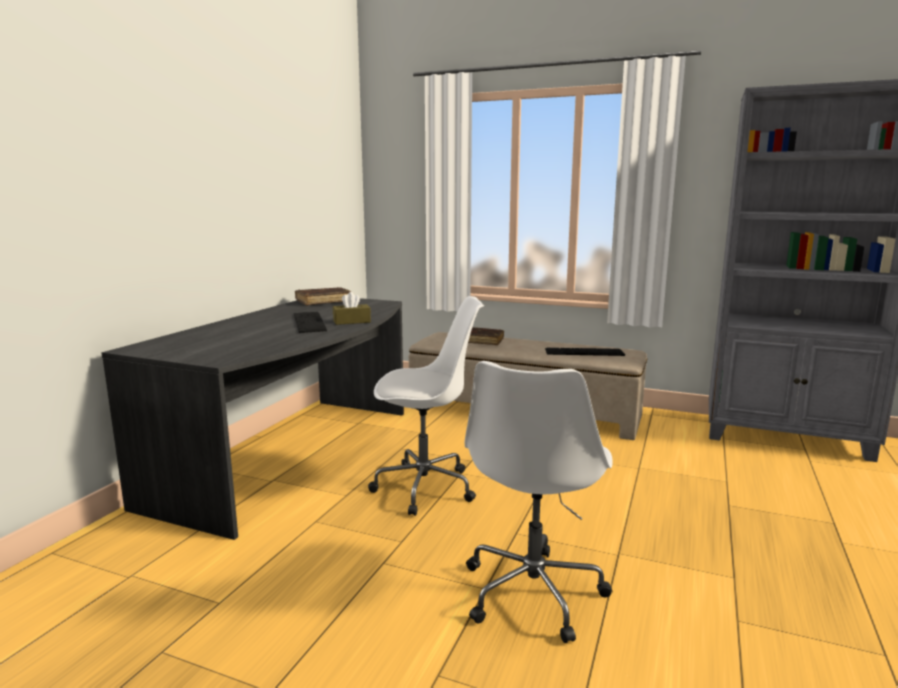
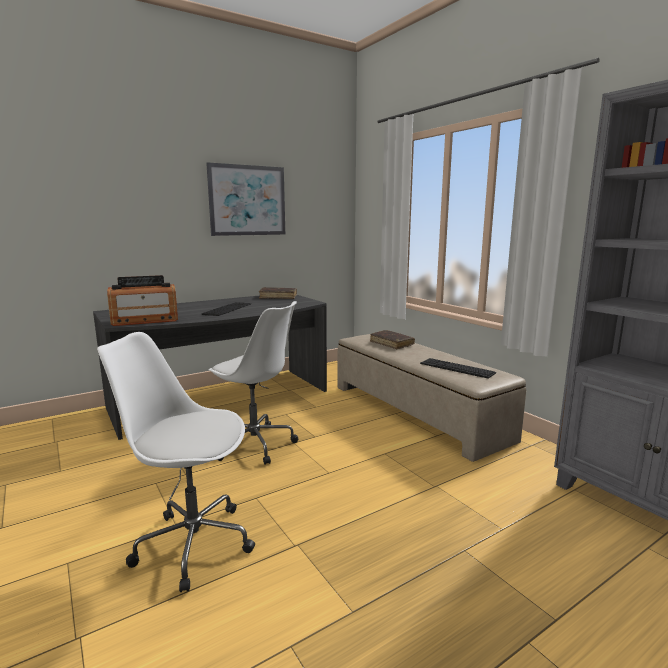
camera: 35 degrees right, 0 degrees up
brown tissue box [333,292,371,325] -> none
white office chair [465,361,613,643] -> white office chair turned 45 degrees clockwise [97,332,255,592]
none -> radio [107,275,178,326]
none -> picture [206,162,285,236]

